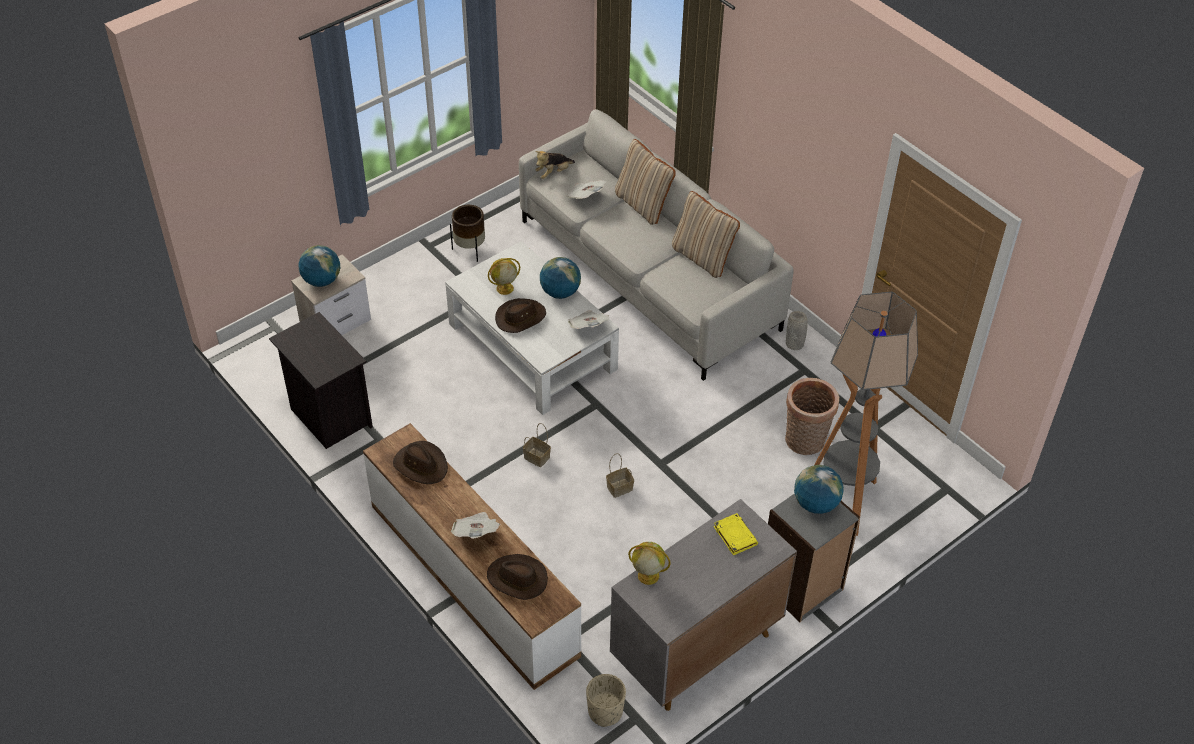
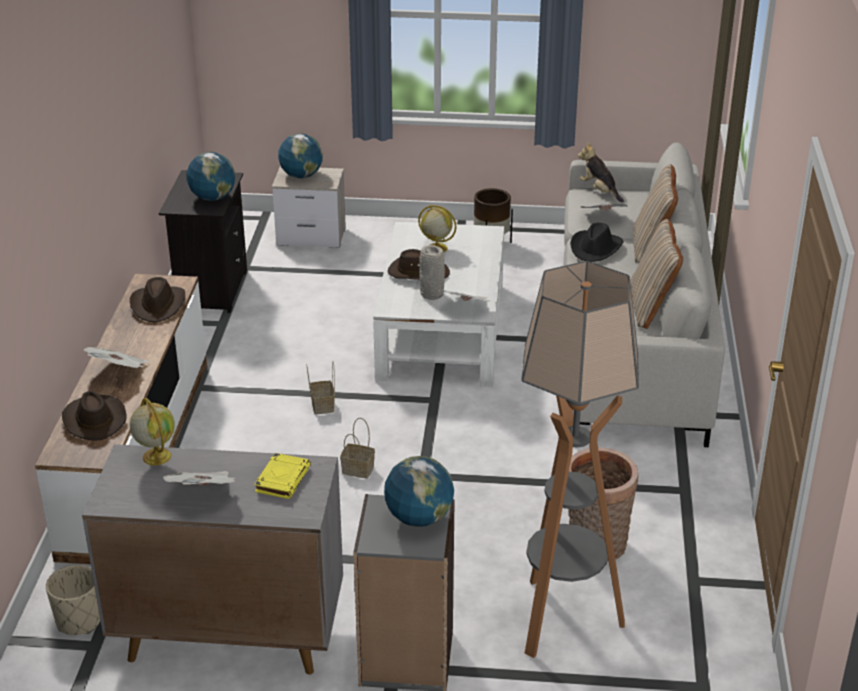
camera: 45 degrees right, 15 degrees down
plush toy [535,151,575,179] -> plush toy turned 45 degrees clockwise [578,142,624,203]
globe [540,257,581,299] -> globe moved to [187,152,235,201]
grey vase [786,311,808,350] -> grey vase moved to [419,245,445,300]
none -> newspaper [163,471,237,485]
none -> black hat [570,223,623,262]

